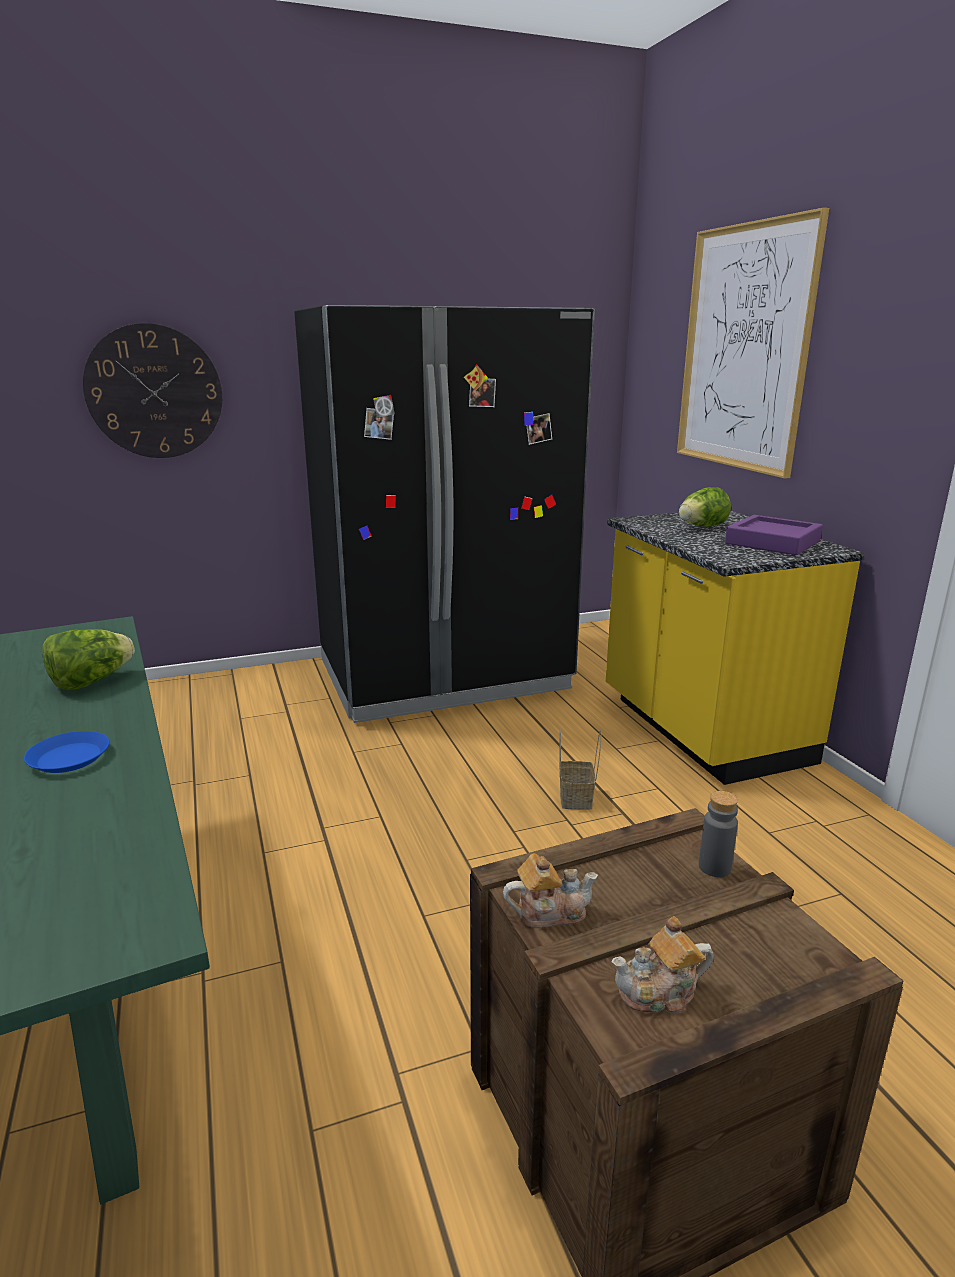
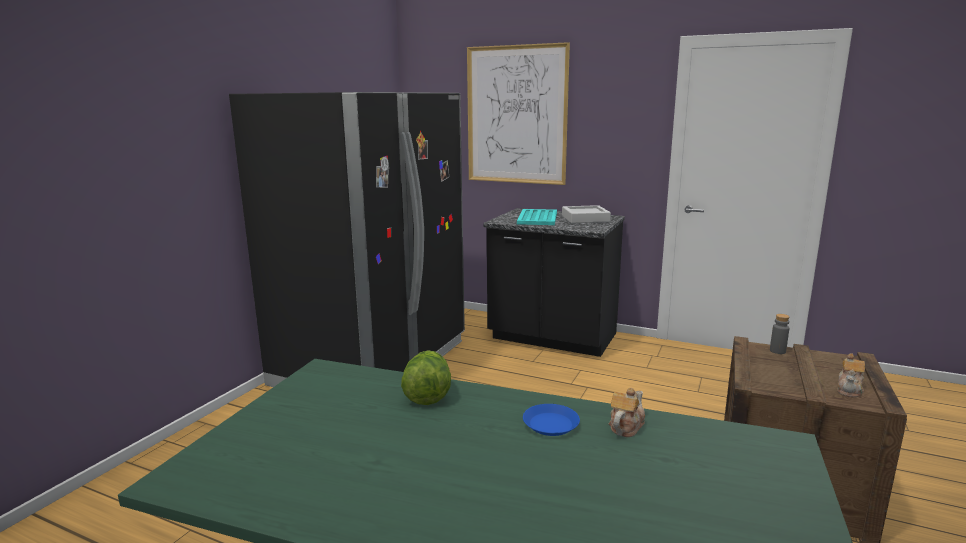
camera: 45 degrees left, 5 degrees down
wall clock [83,323,222,458] -> none
teapot [503,853,598,928] -> teapot moved to [609,388,645,437]
basket [559,729,602,810] -> none
yellow counter [606,511,863,785] -> black counter [483,208,625,357]
lettuce [679,487,731,527] -> turquoise tray [517,209,557,225]
purple tray [725,515,823,555] -> grey tray [562,205,611,223]

